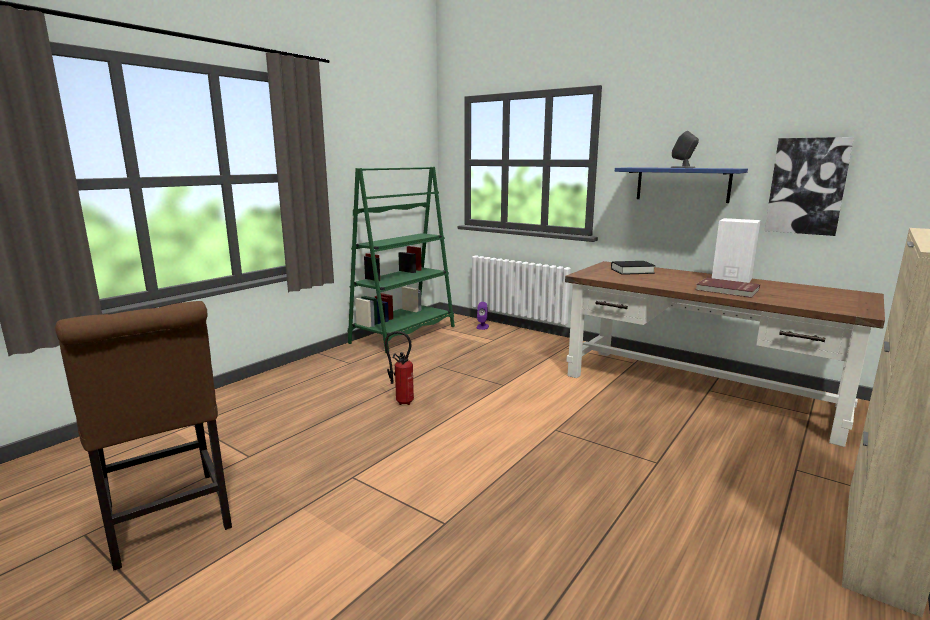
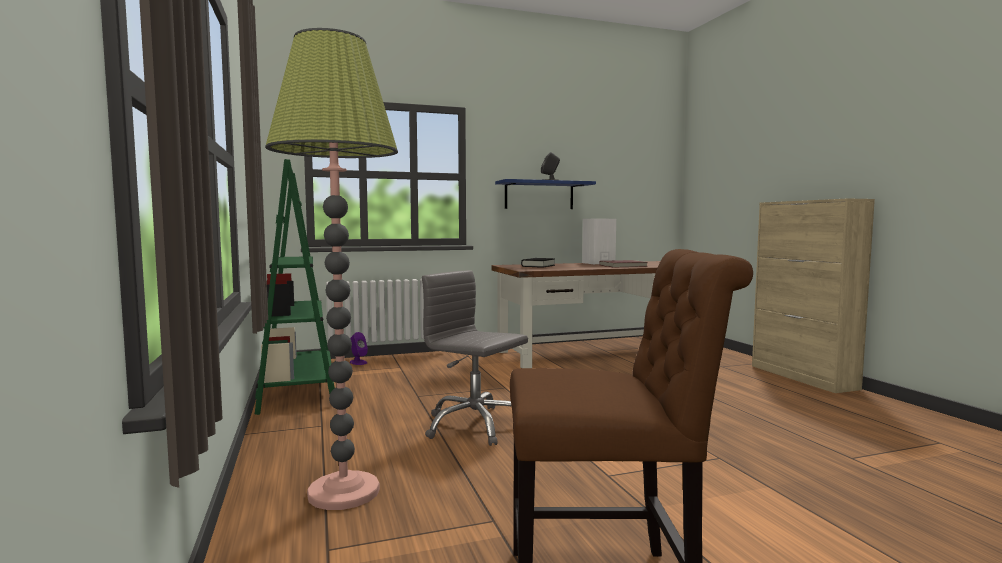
camera: 55 degrees left, 10 degrees down
fire extinguisher [385,331,414,405] -> grey office chair [422,270,528,446]
picture [765,137,854,236] -> none
none -> floor lamp [265,28,398,510]

